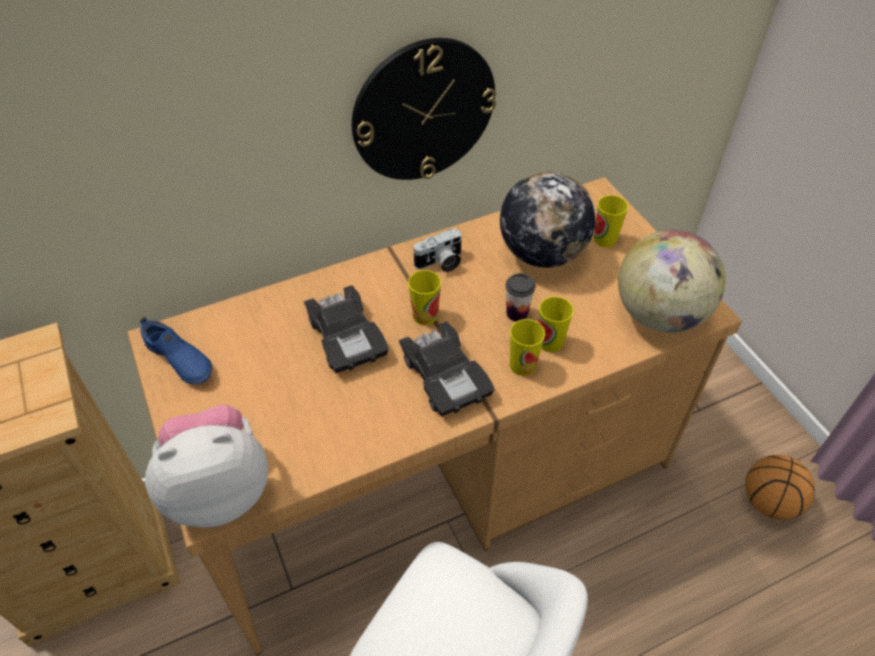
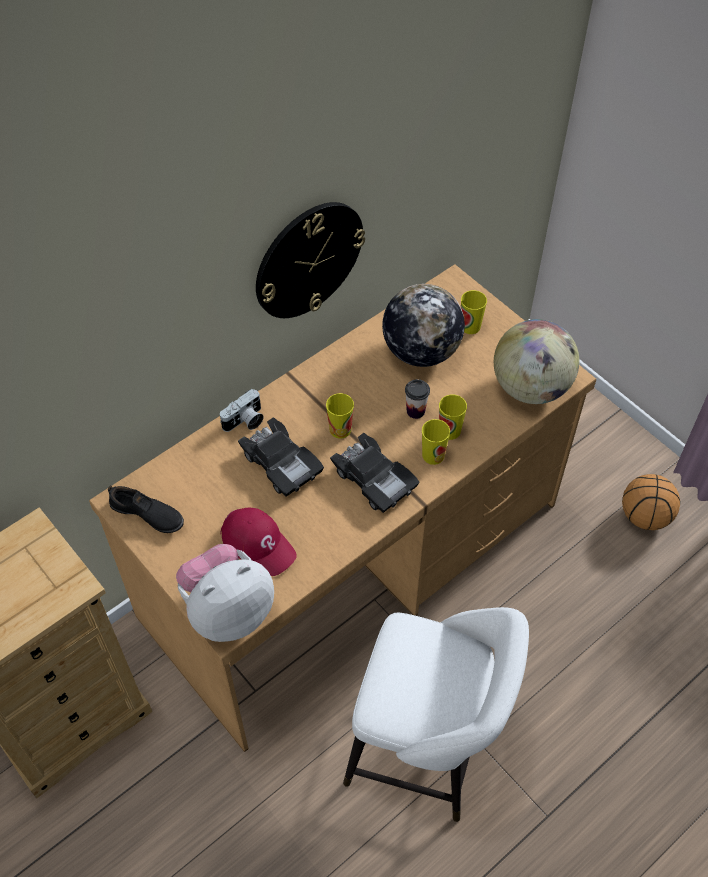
camera: 15 degrees left, 5 degrees up
blue shoe [140,317,212,384] -> black shoe [108,485,184,533]
camera [413,228,462,272] -> camera moved to [220,389,264,432]
none -> red cap [221,507,297,576]

